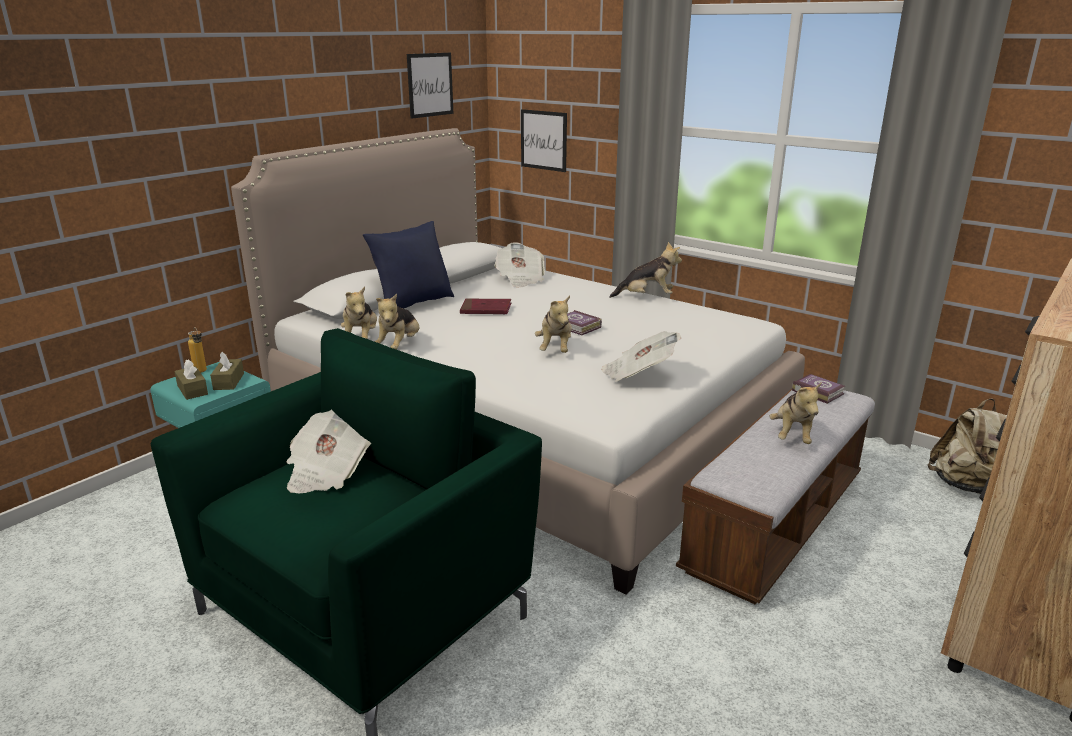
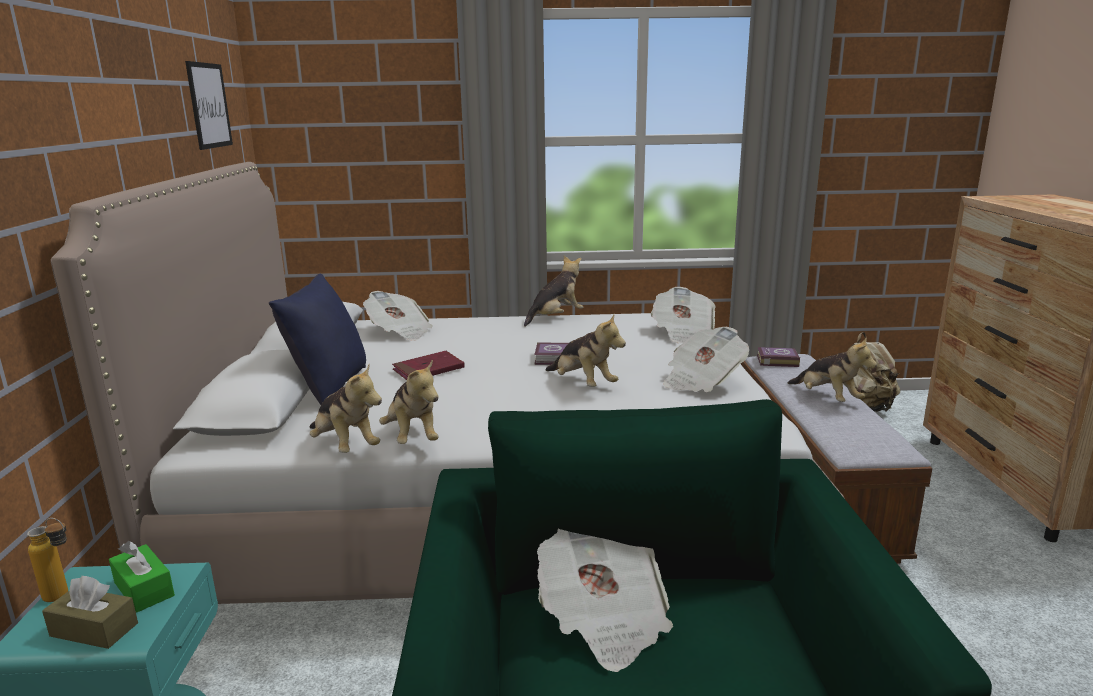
camera: 40 degrees left, 5 degrees down
brown tissue box [210,352,244,390] -> green tissue box [109,541,175,613]
picture [521,109,567,172] -> none
none -> newspaper [651,287,715,343]

